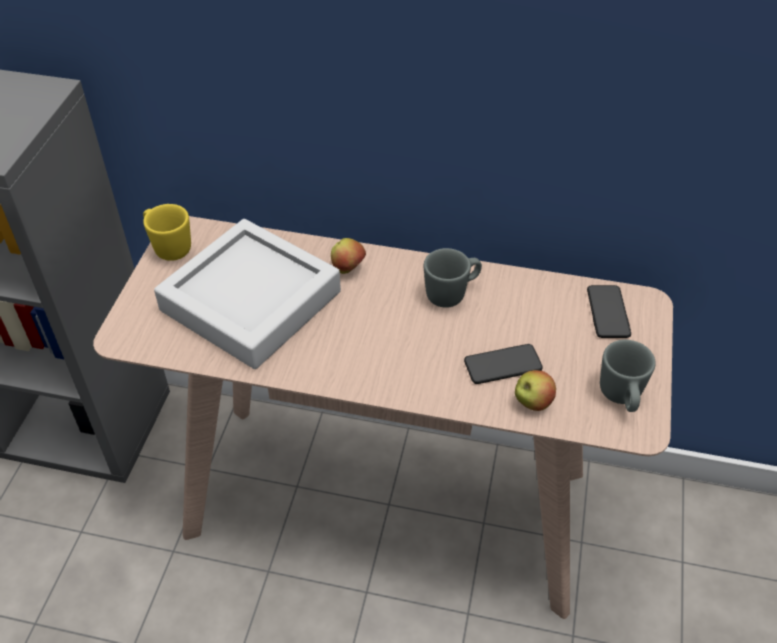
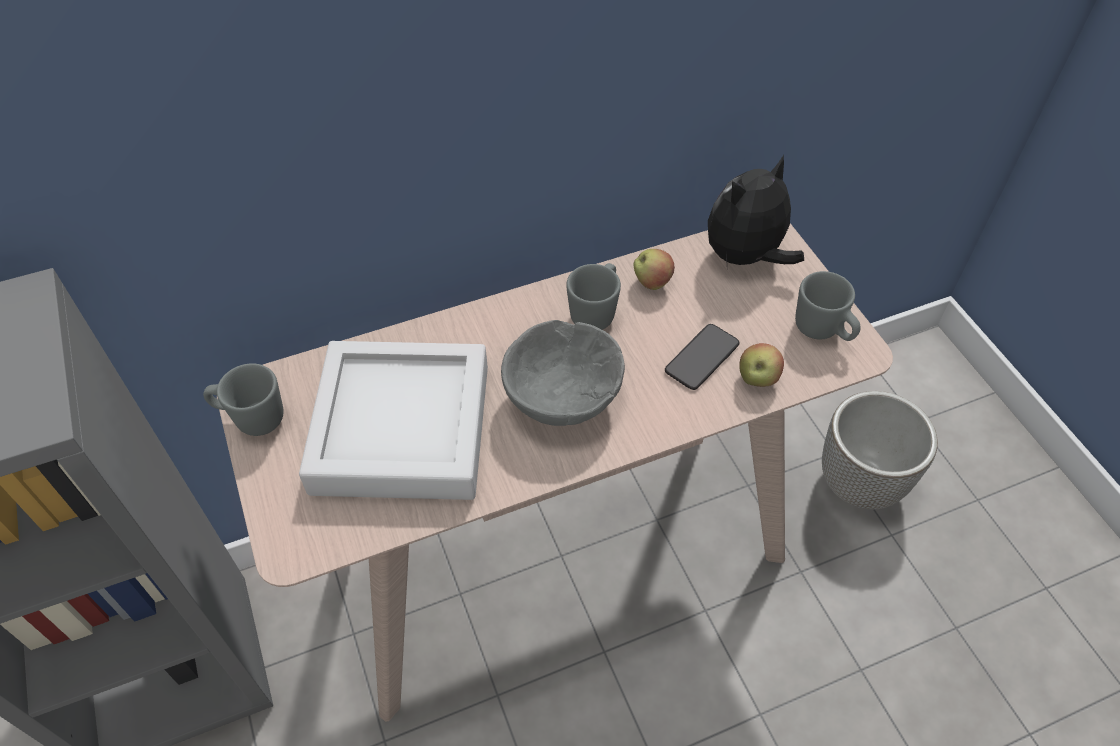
camera: 35 degrees left, 5 degrees up
yellow mug [143,204,191,261] -> grey mug [203,363,284,436]
apple [331,238,366,274] -> apple moved to [634,249,675,290]
phone [587,285,631,338] -> plush toy [708,155,804,265]
none -> grey bowl [501,320,625,426]
none -> planter [822,391,938,509]

